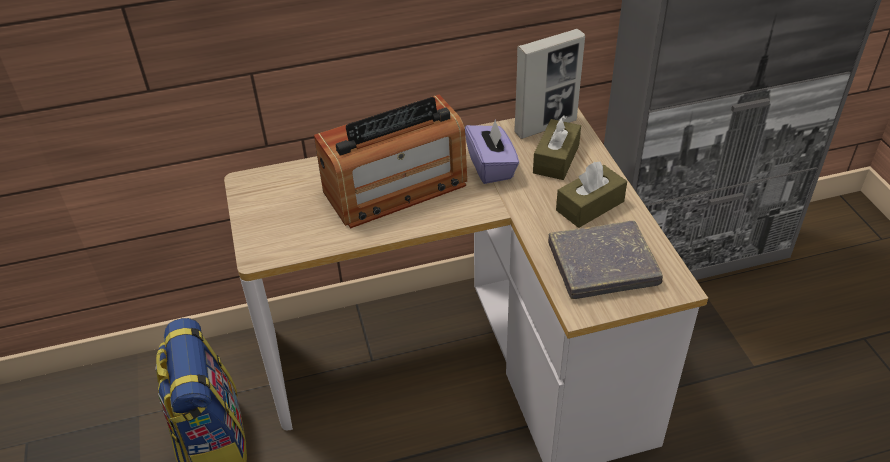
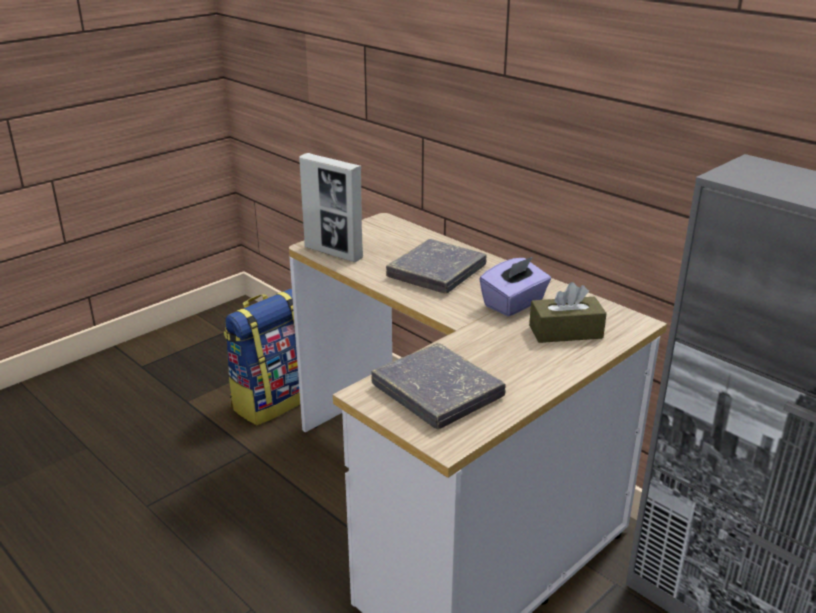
camera: 60 degrees right, 15 degrees down
radio [314,95,467,228] -> grey book [386,239,487,293]
picture frame [514,29,585,139] -> picture frame moved to [299,153,363,262]
brown tissue box [556,162,627,228] -> none

